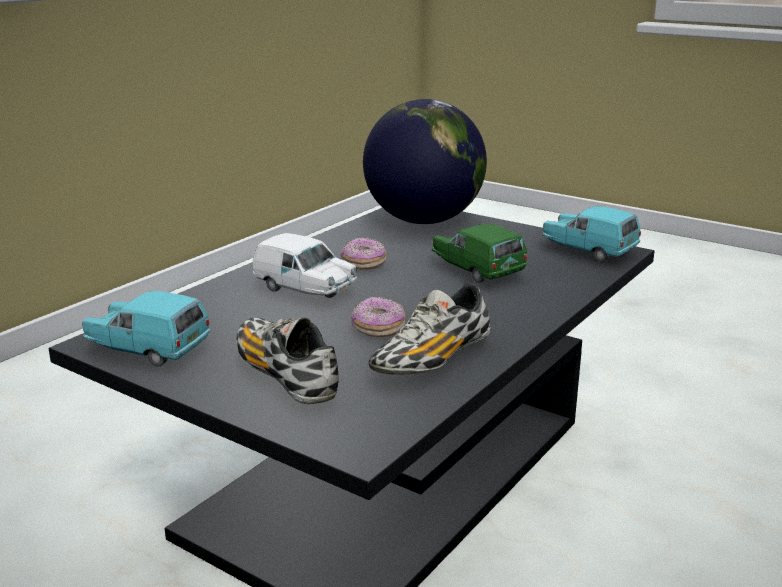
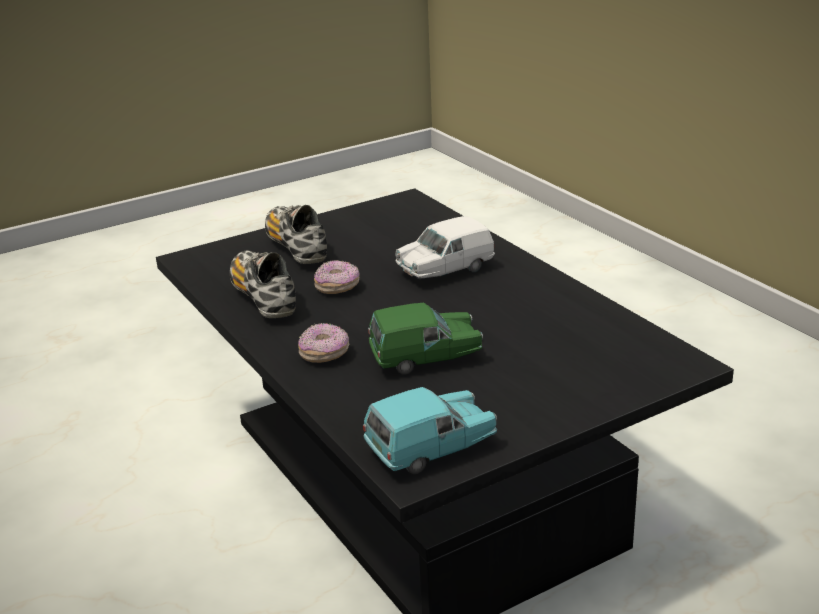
camera: 115 degrees right, 5 degrees up
turquoise toy car [82,291,210,367] -> none
shoe [236,318,339,404] -> shoe turned 105 degrees counterclockwise [265,205,327,264]
donut [341,237,386,269] -> donut moved to [298,323,349,363]
globe [363,99,487,224] -> none

